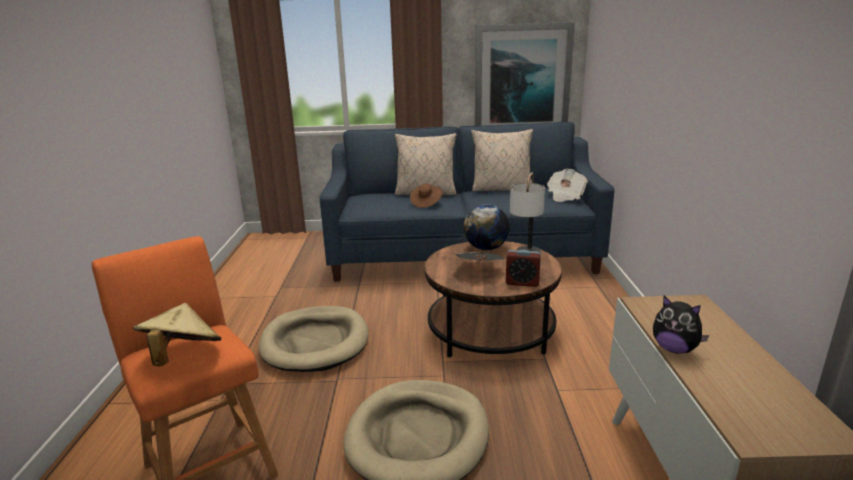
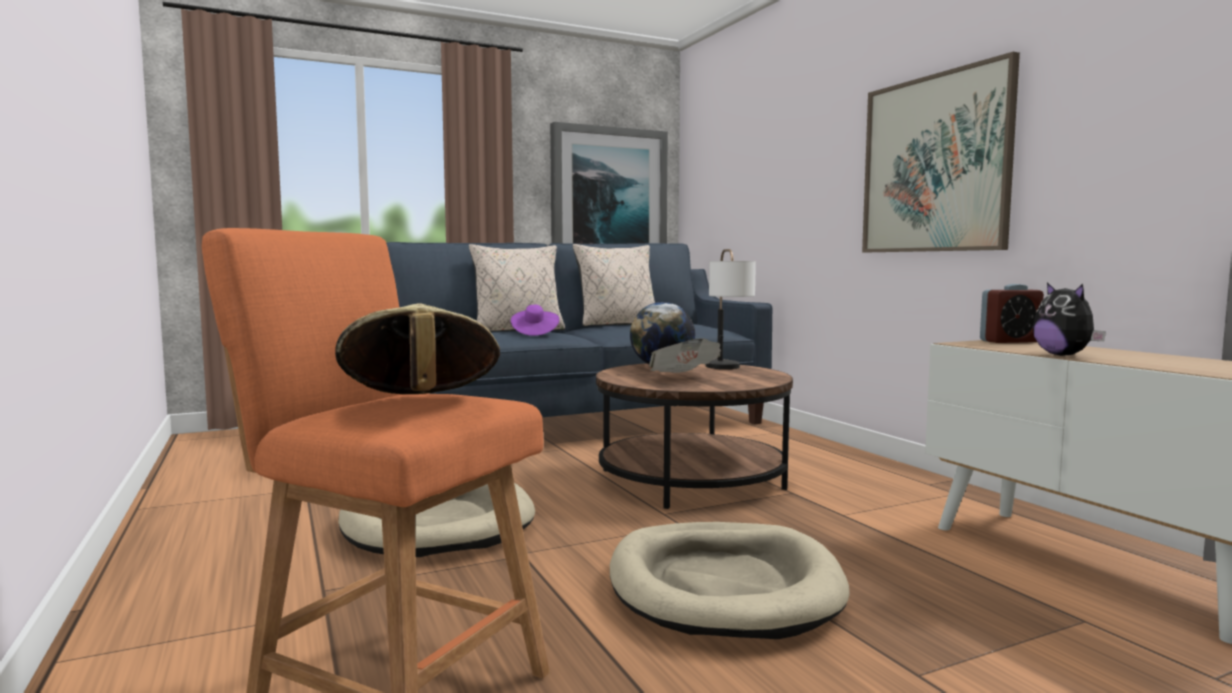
camera: 25 degrees left, 15 degrees down
brown hat [410,184,442,208] -> purple hat [511,305,559,336]
alarm clock [506,250,541,287] -> alarm clock moved to [980,284,1044,343]
newspaper [547,169,588,202] -> none
plush toy [653,296,709,354] -> plush toy turned 60 degrees clockwise [1033,283,1106,356]
none -> picture [862,52,1020,252]

